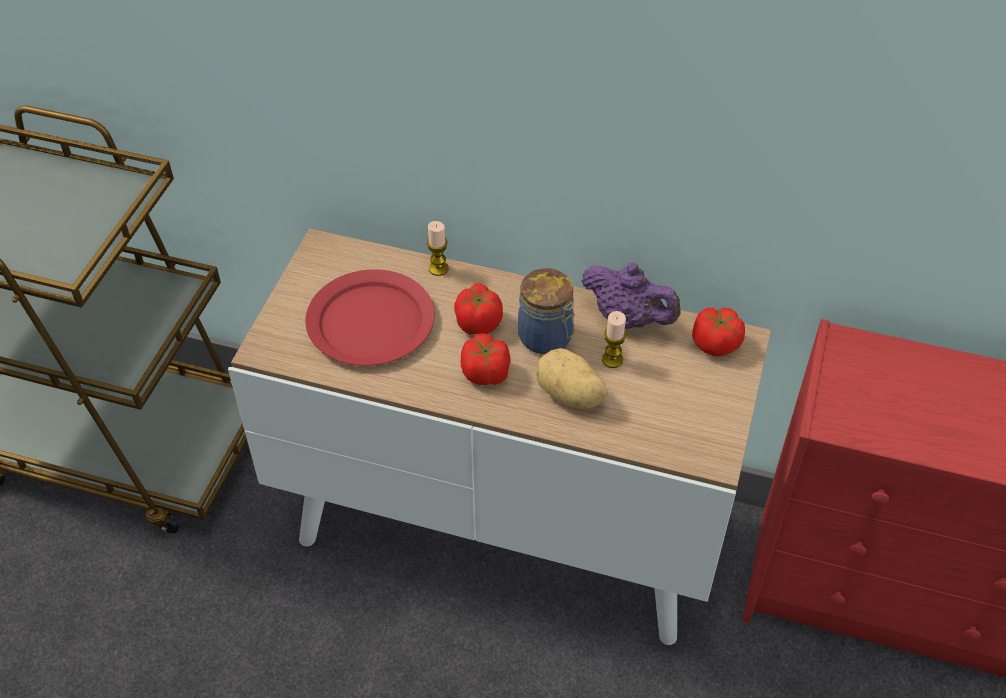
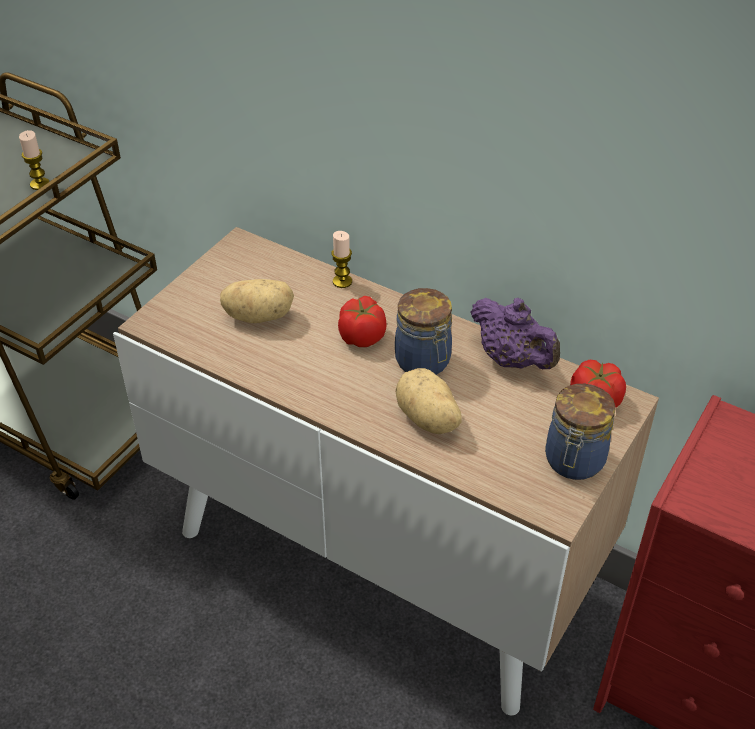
camera: 15 degrees right, 5 degrees down
red plate [305,269,435,366] -> potato [220,279,294,323]
tomato [461,333,511,385] -> none
candle [602,311,626,368] -> candle moved to [19,130,49,190]
none -> jar [545,384,616,480]

